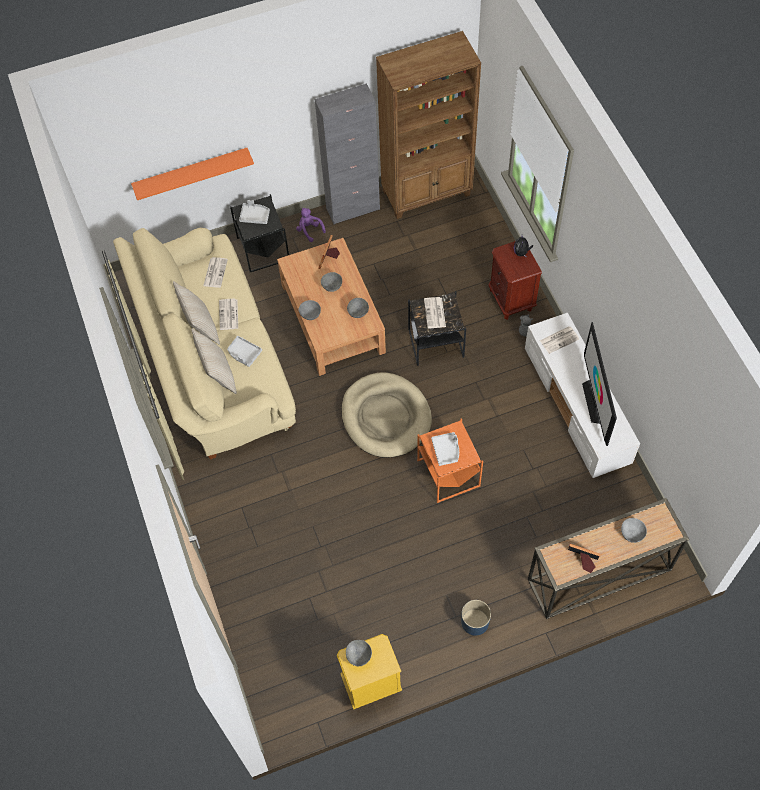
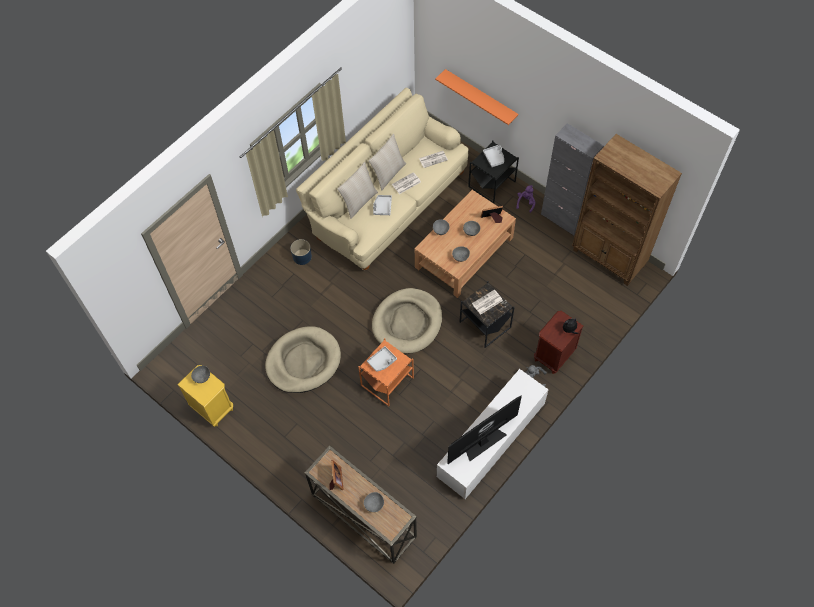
camera: 60 degrees right, 0 degrees up
blue planter [461,600,491,636] -> blue planter moved to [291,239,312,265]
newspaper [540,326,579,354] -> none
none -> beige dog bed [265,326,341,393]

